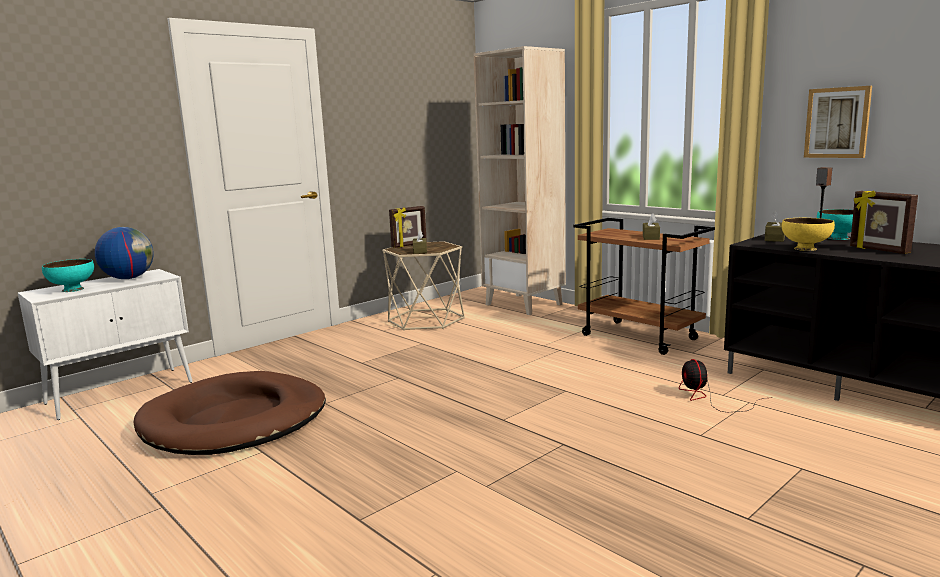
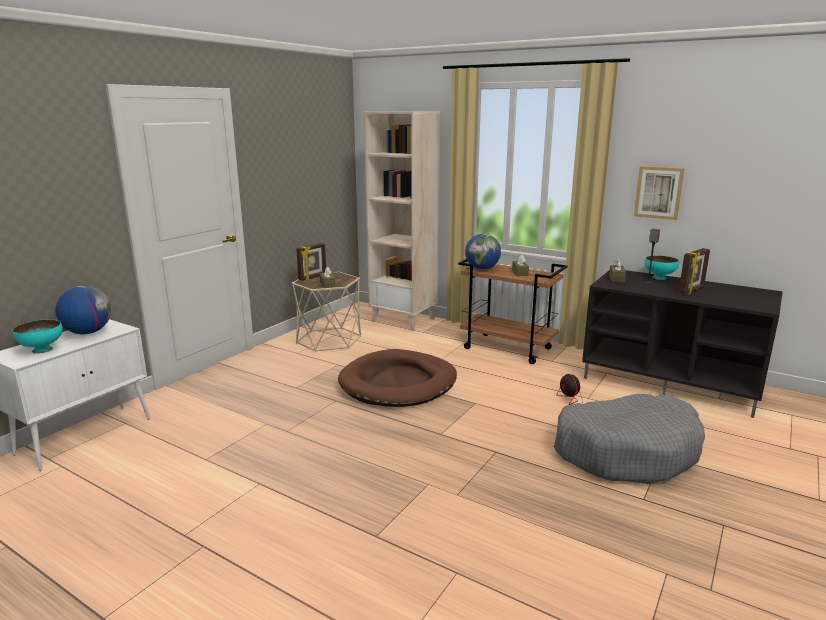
camera: 15 degrees left, 5 degrees up
brown dog bed [133,371,326,455] -> brown dog bed moved to [338,349,457,407]
yellow bowl [782,218,835,251] -> none
picture frame [850,190,918,254] -> picture frame turned 90 degrees counterclockwise [679,248,710,295]
none -> globe [465,234,501,270]
none -> grey dog bed [554,394,705,484]

